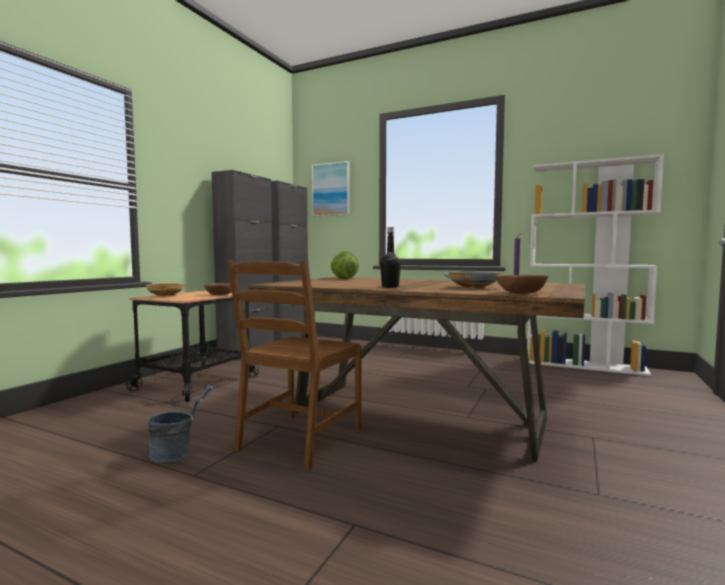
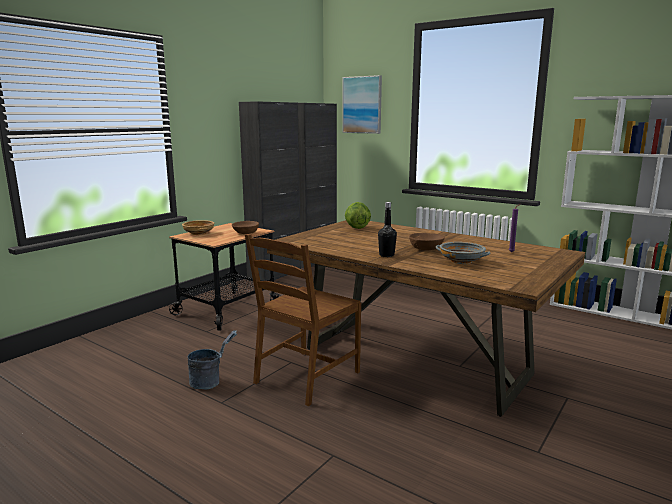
camera: 10 degrees right, 10 degrees up
brown bowl [496,275,548,294] -> brown bowl moved to [409,233,445,250]

